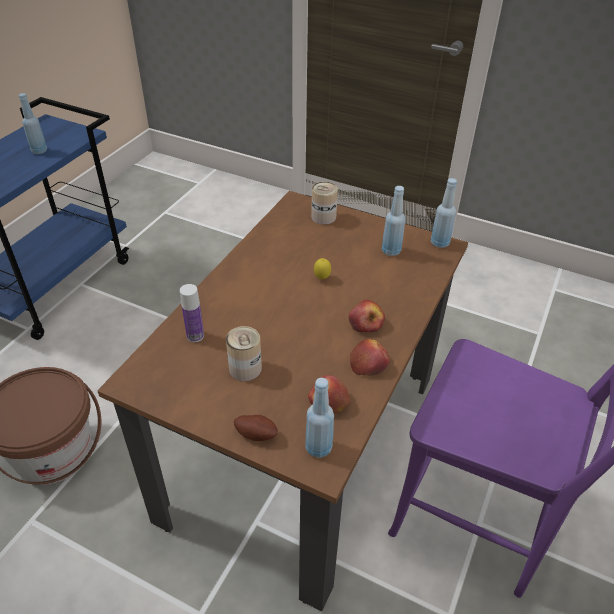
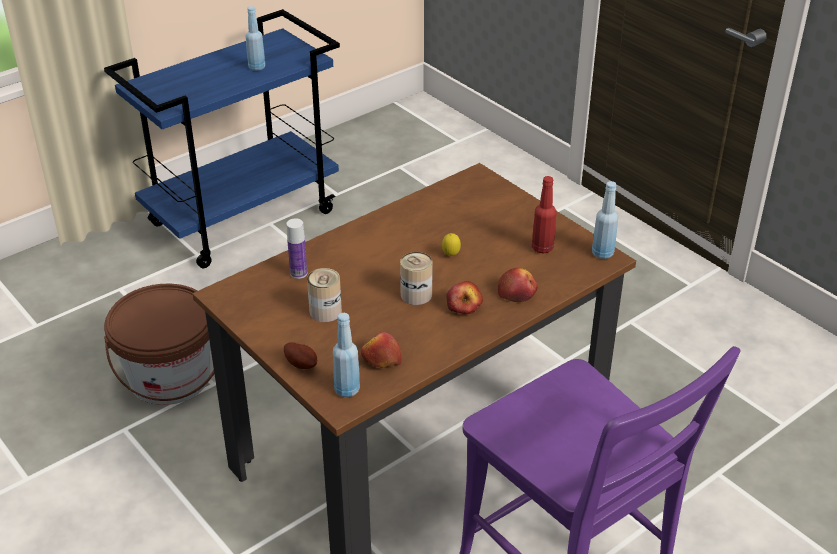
camera: 25 degrees right, 5 degrees down
can [311,182,338,225] -> can moved to [400,252,433,305]
apple [350,339,389,376] -> apple moved to [498,268,537,302]
blue bottle [382,186,405,256] -> red bottle [532,176,557,253]

